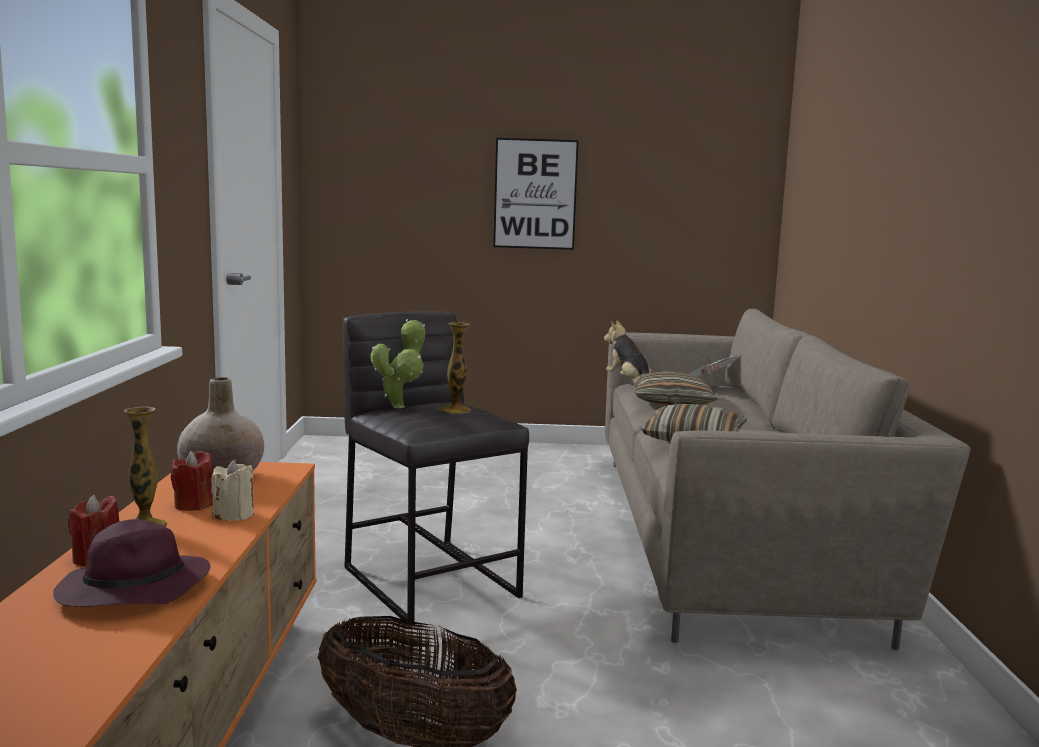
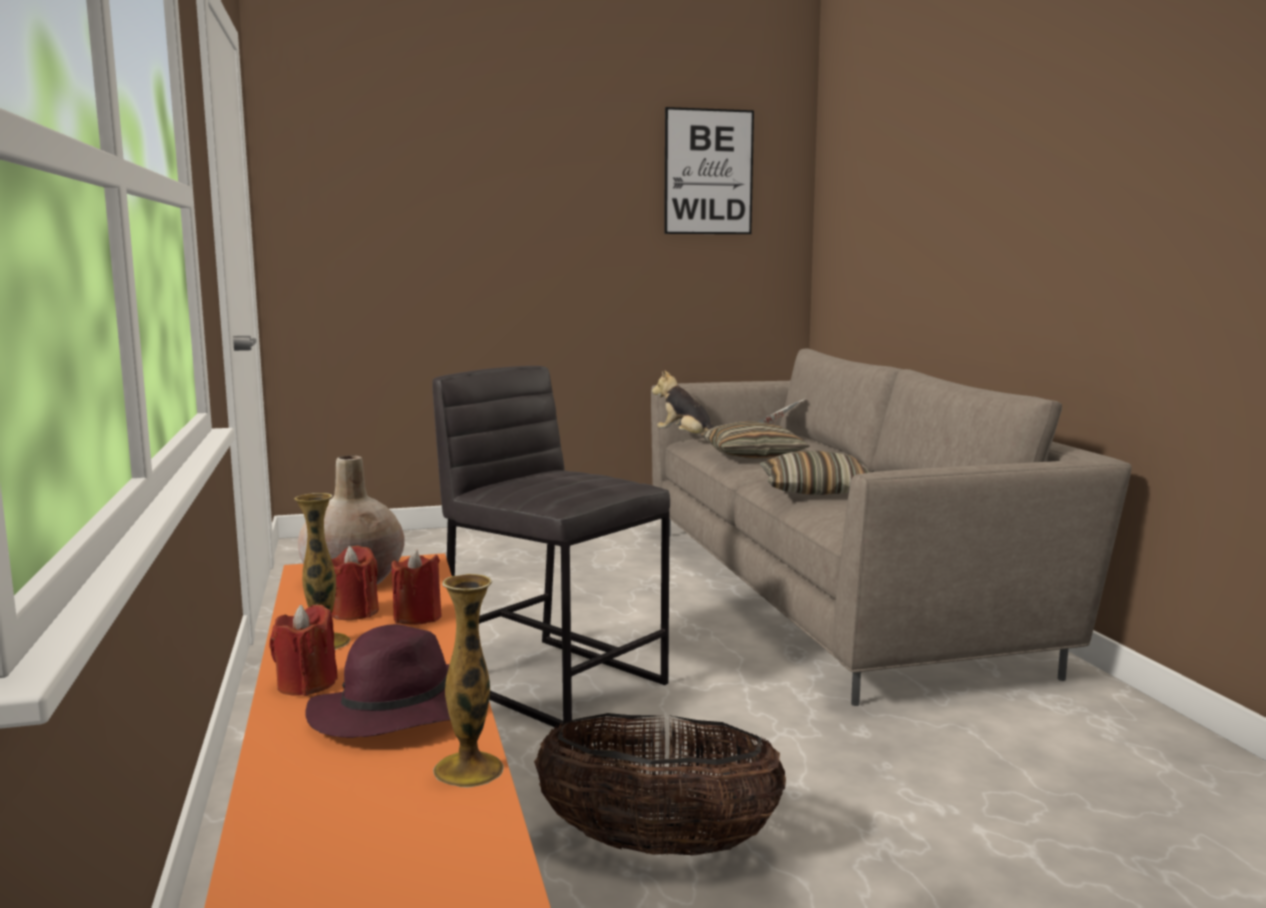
camera: 15 degrees left, 0 degrees up
beige candle [211,460,254,521] -> red candle [391,550,442,625]
potted plant [371,319,426,408] -> none
vase [441,322,471,414] -> vase moved to [433,574,504,787]
picture [493,138,579,250] -> picture moved to [664,107,754,234]

